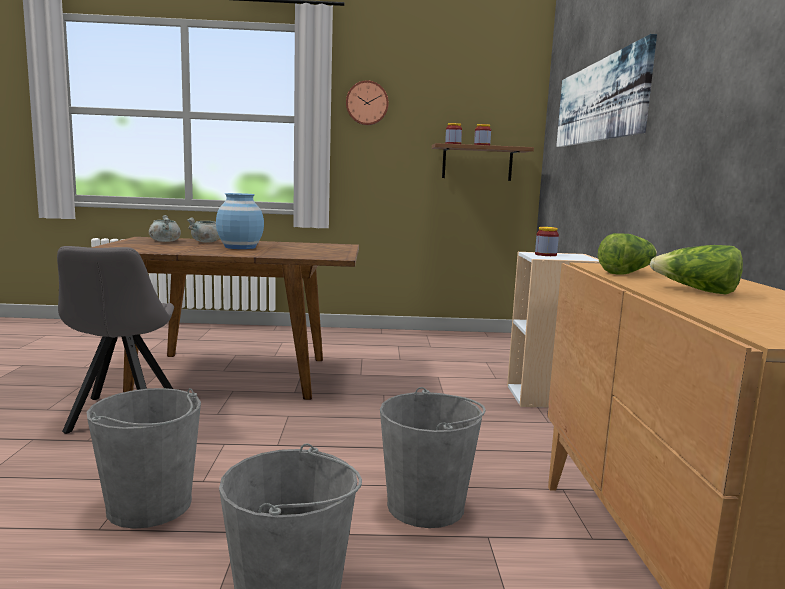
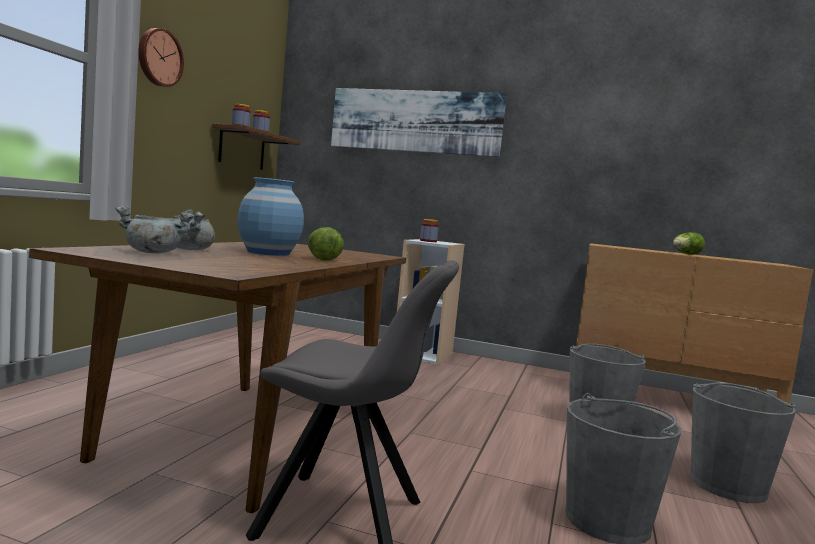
camera: 70 degrees left, 5 degrees down
lettuce [598,233,657,275] -> lettuce moved to [308,227,344,261]

